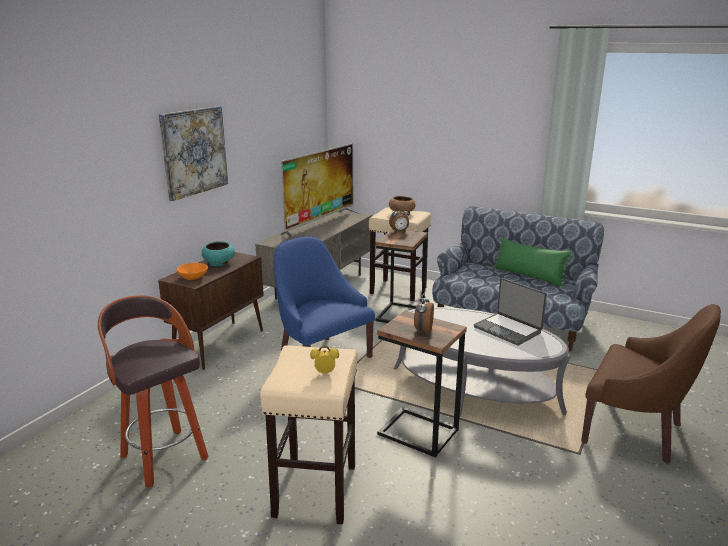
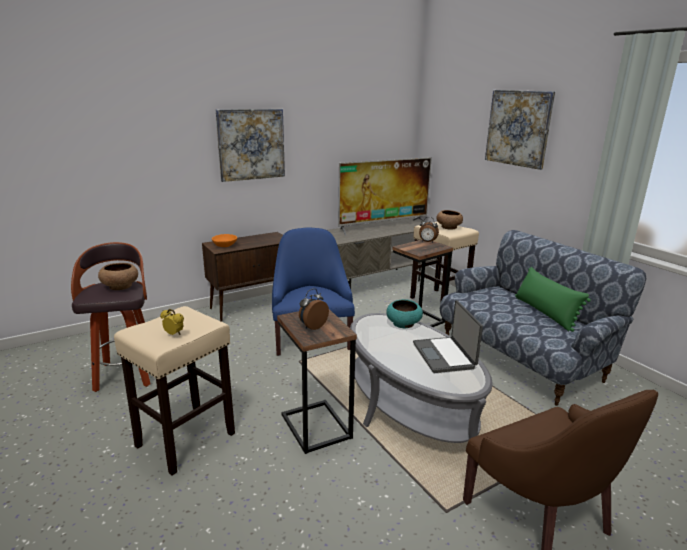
camera: 30 degrees right, 0 degrees up
turquoise bowl [202,241,235,266] -> turquoise bowl moved to [386,299,423,328]
none -> brown bowl [98,263,138,290]
none -> picture [485,90,555,170]

